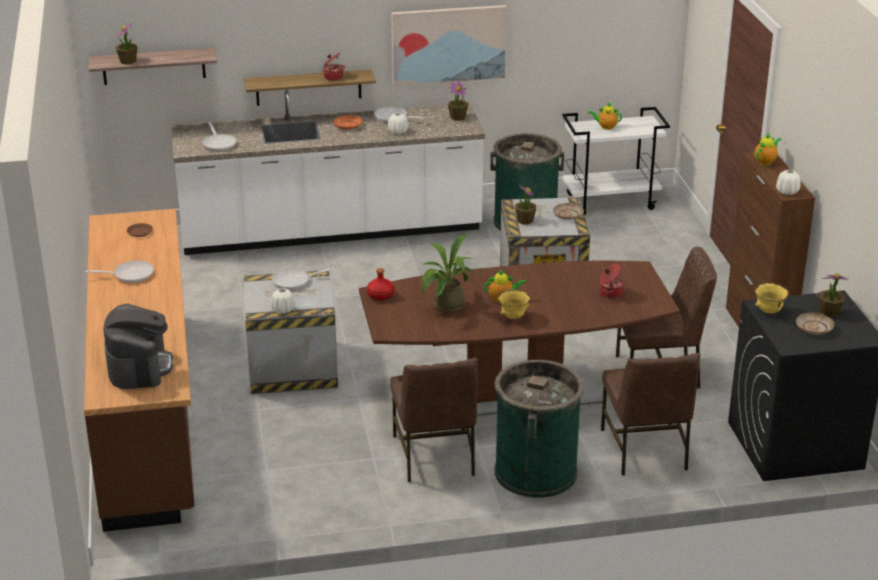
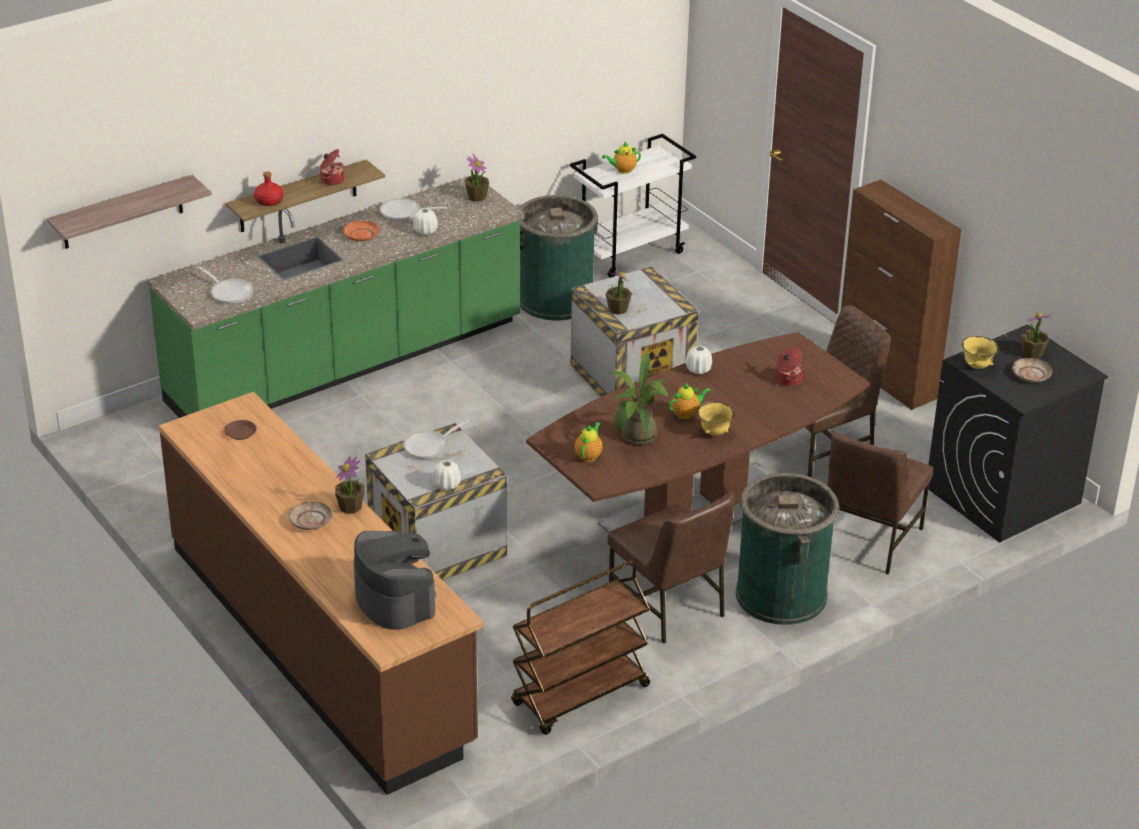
camera: 25 degrees left, 5 degrees up
frying pan [85,260,154,283] -> none
potted plant [115,23,138,65] -> potted plant moved to [335,456,365,514]
white counter [171,90,485,255] -> green counter [147,175,525,418]
red bottle [367,268,395,300] -> red bottle moved to [254,172,284,206]
picture [392,5,507,86] -> none
beige plate [553,203,584,220] -> beige plate moved to [289,501,332,530]
brown chair [601,353,700,476] -> brown chair turned 60 degrees clockwise [827,431,933,574]
teapot [754,133,781,166] -> teapot moved to [574,422,603,462]
white vase [776,170,801,195] -> white vase moved to [686,346,712,374]
none -> brown cart [511,560,650,735]

